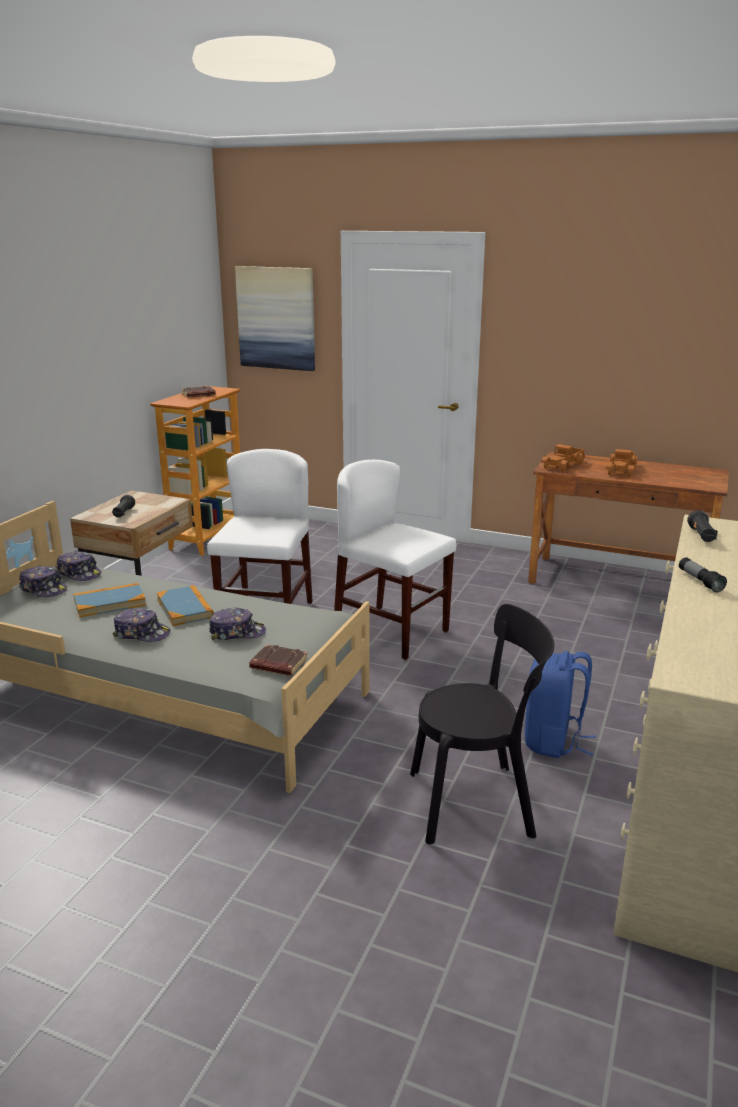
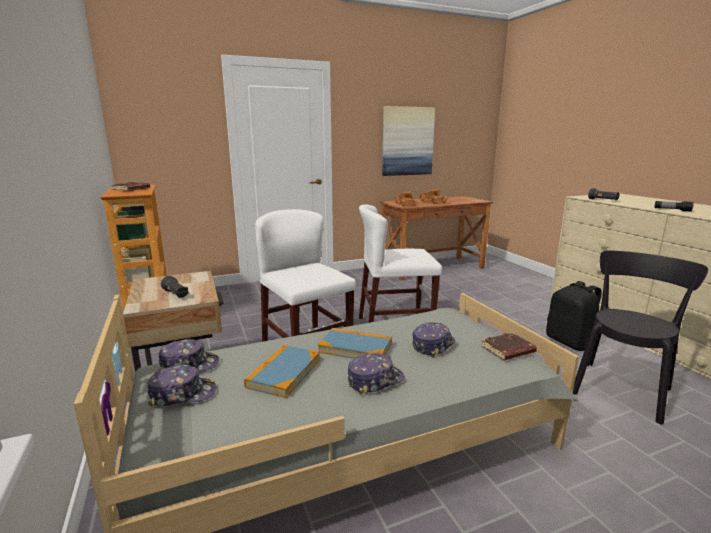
camera: 45 degrees left, 5 degrees down
picture [235,266,315,371] -> picture moved to [382,106,435,176]
blue backpack [524,651,596,758] -> black backpack [546,281,602,351]

